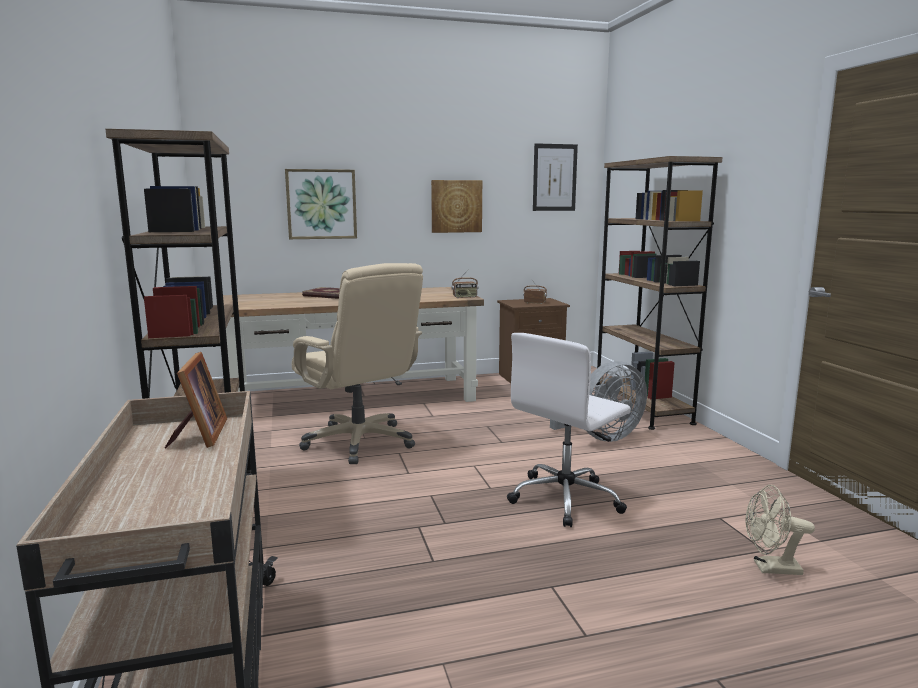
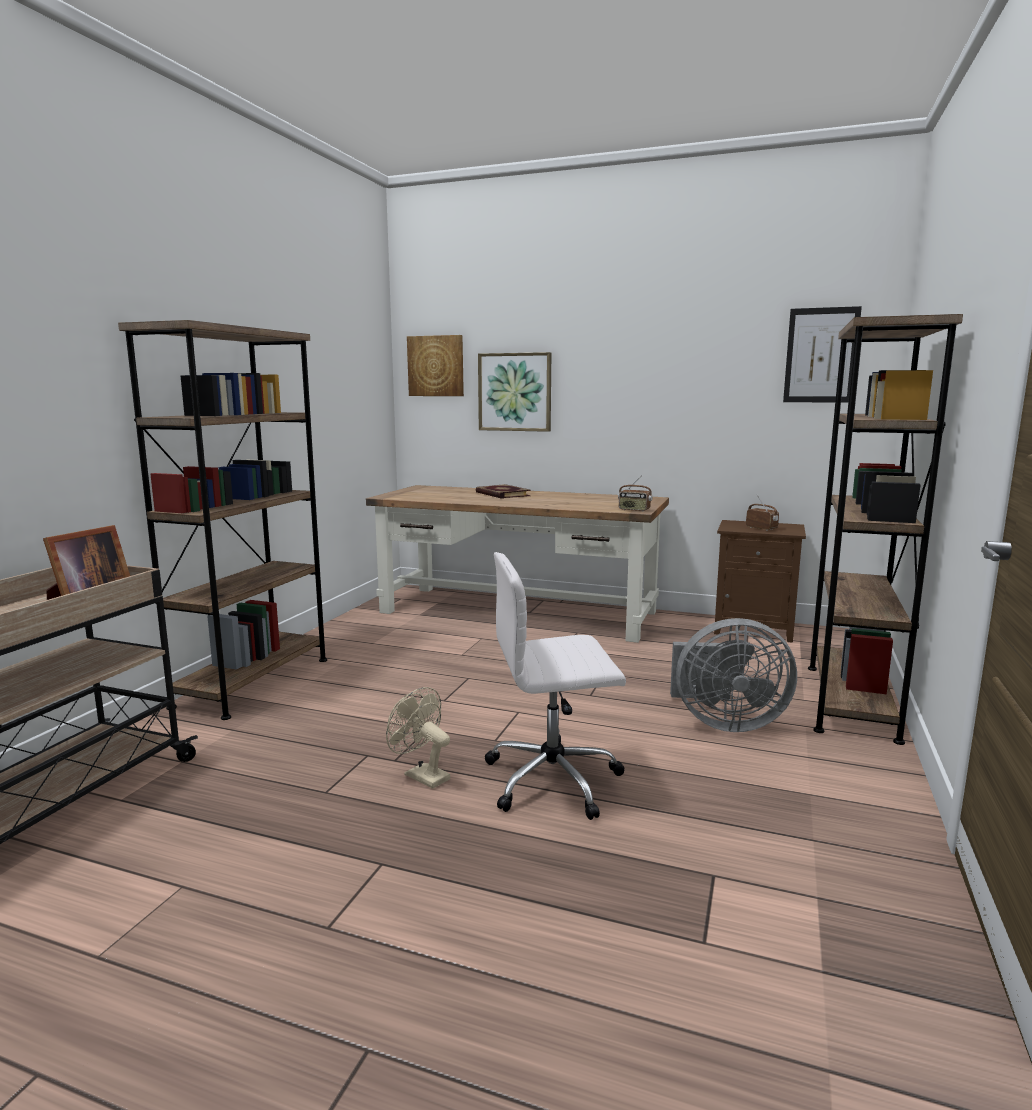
camera: 35 degrees right, 0 degrees up
beige office chair [292,263,423,464] -> none
picture [431,180,482,233] -> picture moved to [407,335,464,396]
beige fan [746,485,815,575] -> beige fan moved to [386,687,450,789]

